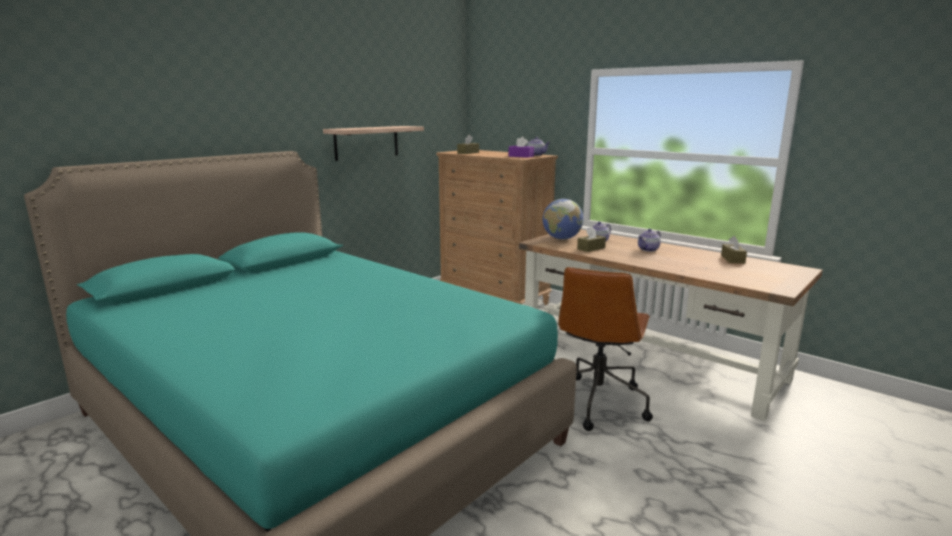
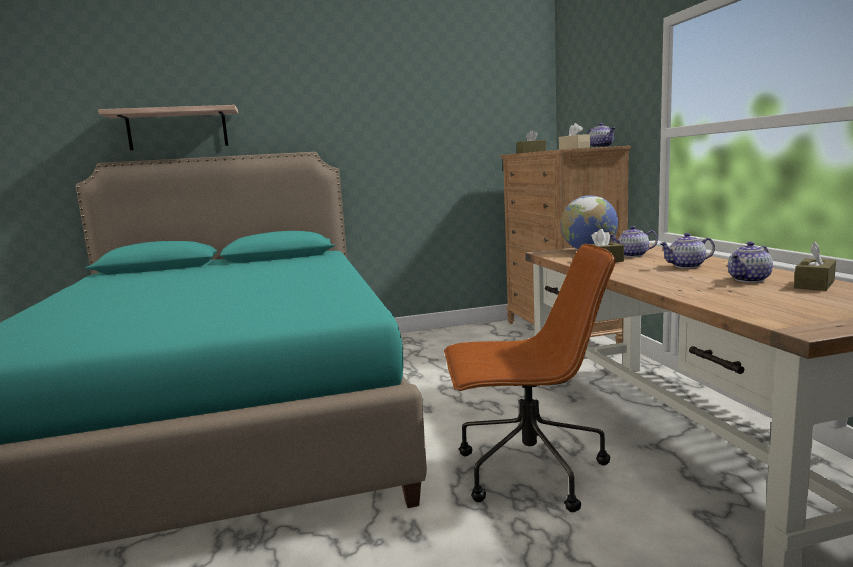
camera: 35 degrees right, 5 degrees down
shelf [323,126,424,161] -> shelf moved to [98,105,238,150]
purple tissue box [509,137,534,158] -> beige tissue box [559,123,590,150]
brown office chair [558,267,653,431] -> brown office chair turned 150 degrees counterclockwise [444,244,616,513]
none -> teapot [728,242,773,283]

